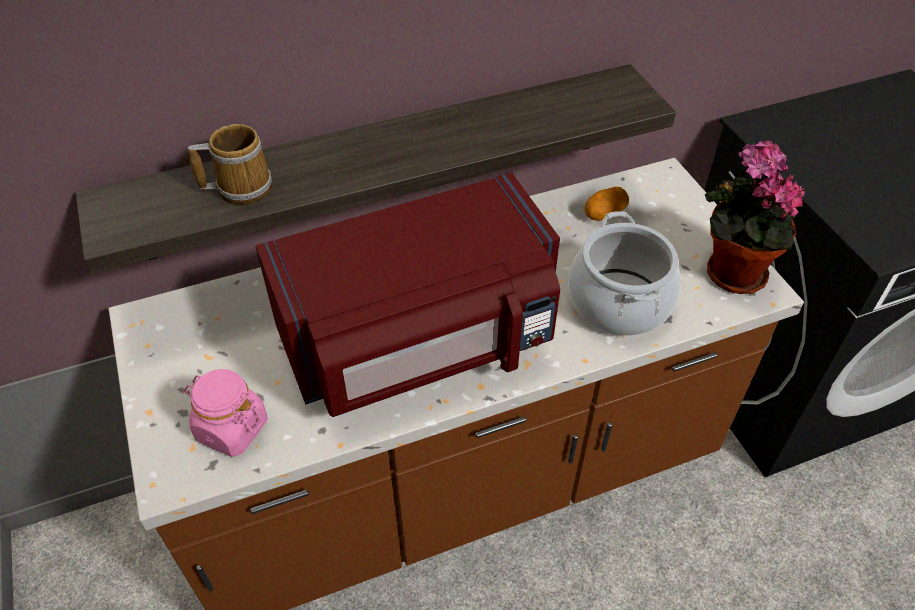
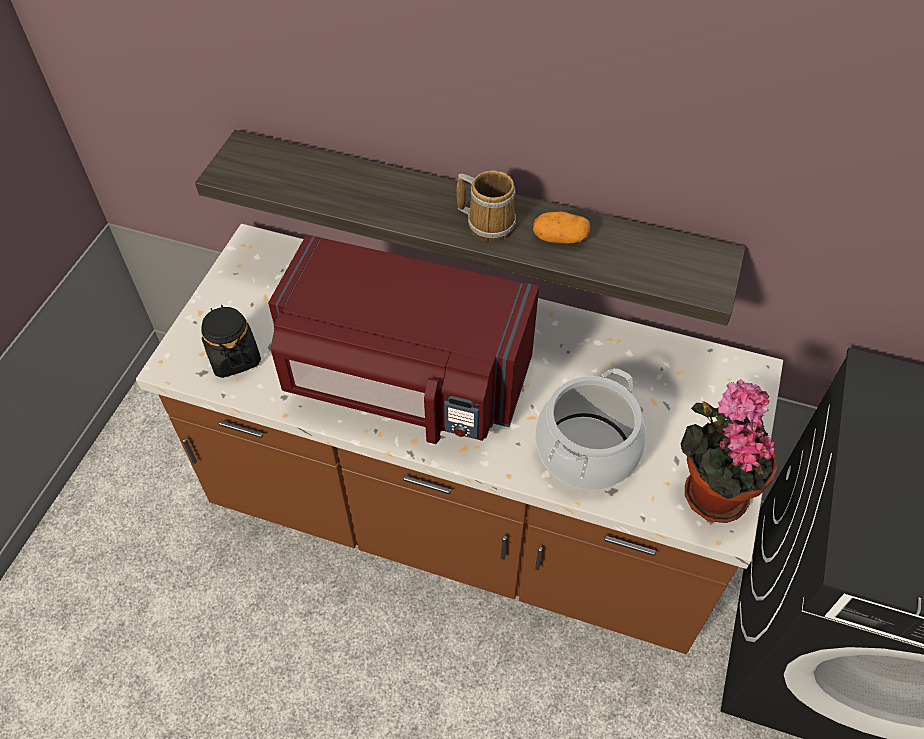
camera: 40 degrees right, 5 degrees up
pink jar [184,369,268,457] -> black jar [201,305,261,378]
mug [188,124,272,205] -> mug moved to [456,170,516,241]
potato [584,187,629,221] -> potato moved to [533,212,590,244]

